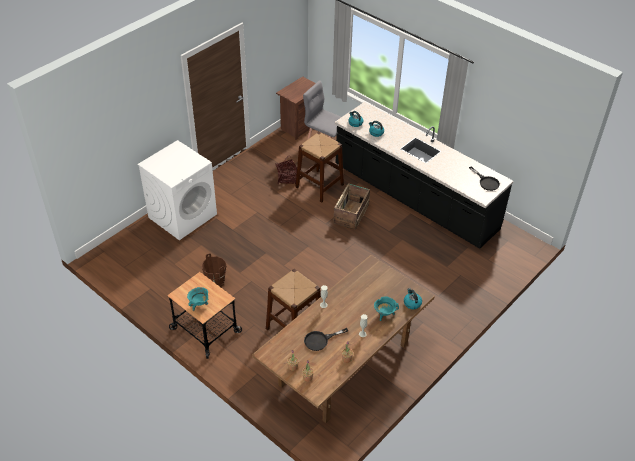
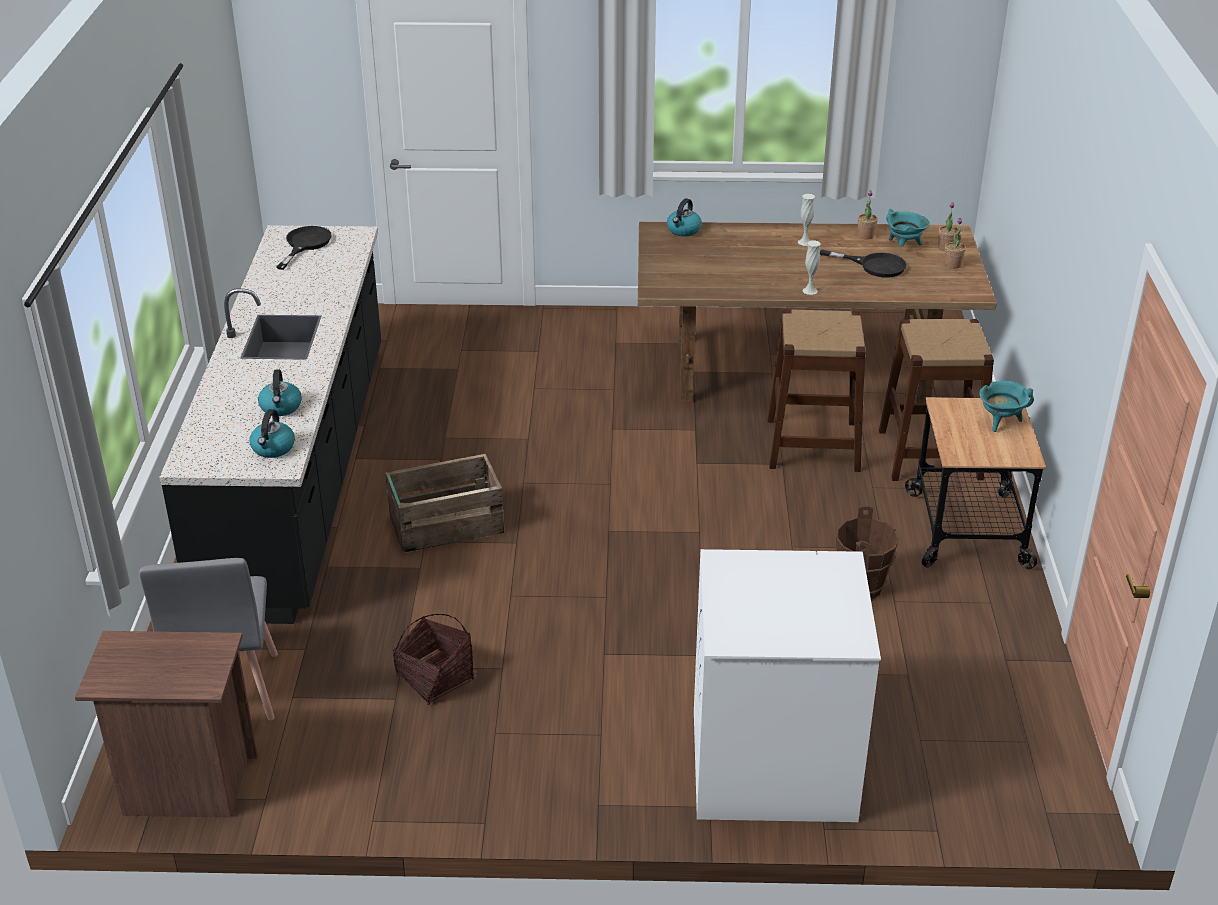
camera: 130 degrees left, 10 degrees down
brown stool [295,132,344,203] -> brown stool moved to [879,319,994,481]
turquoise cooking pot [374,296,399,321] -> turquoise cooking pot moved to [886,209,930,247]

